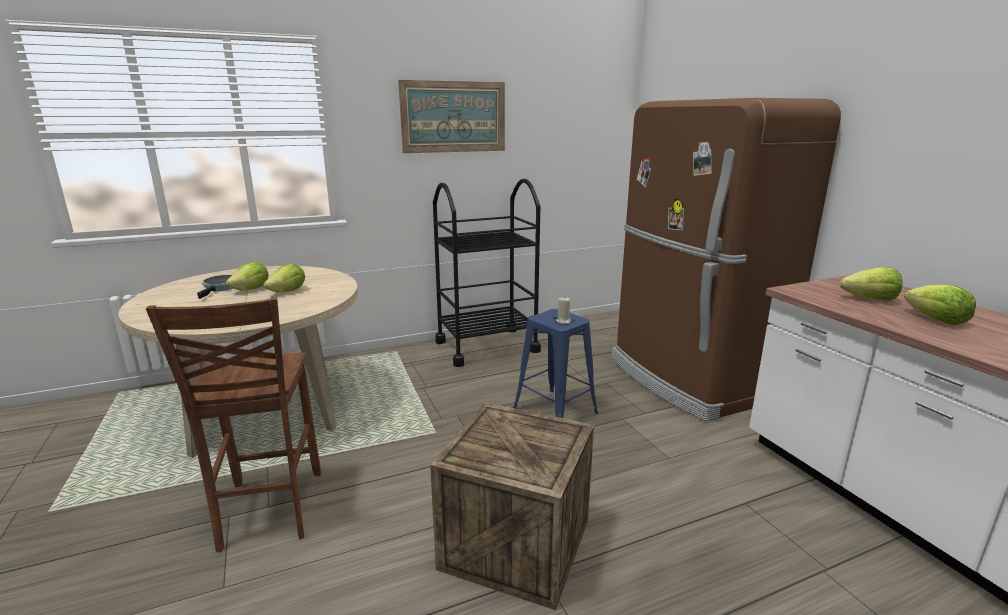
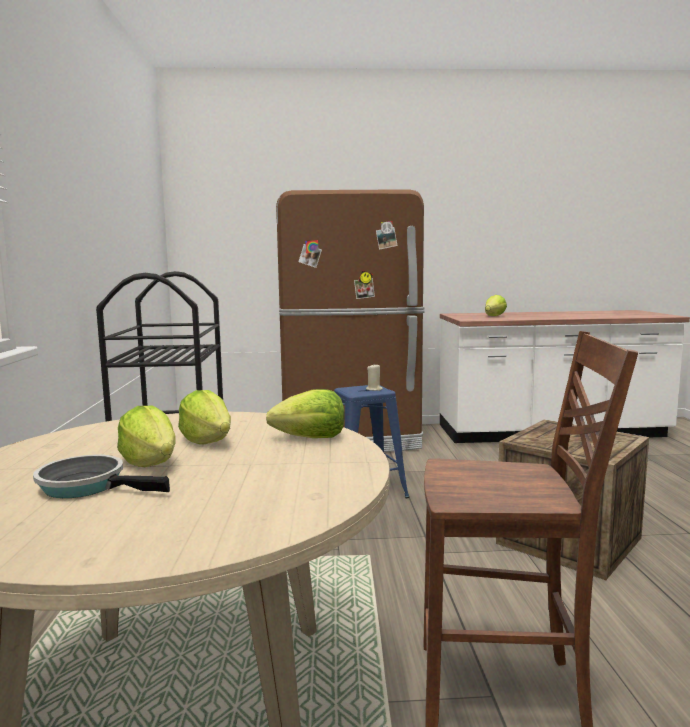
camera: 70 degrees left, 10 degrees down
picture [398,80,505,153] -> none
lettuce [904,285,976,325] -> lettuce moved to [266,389,345,438]

